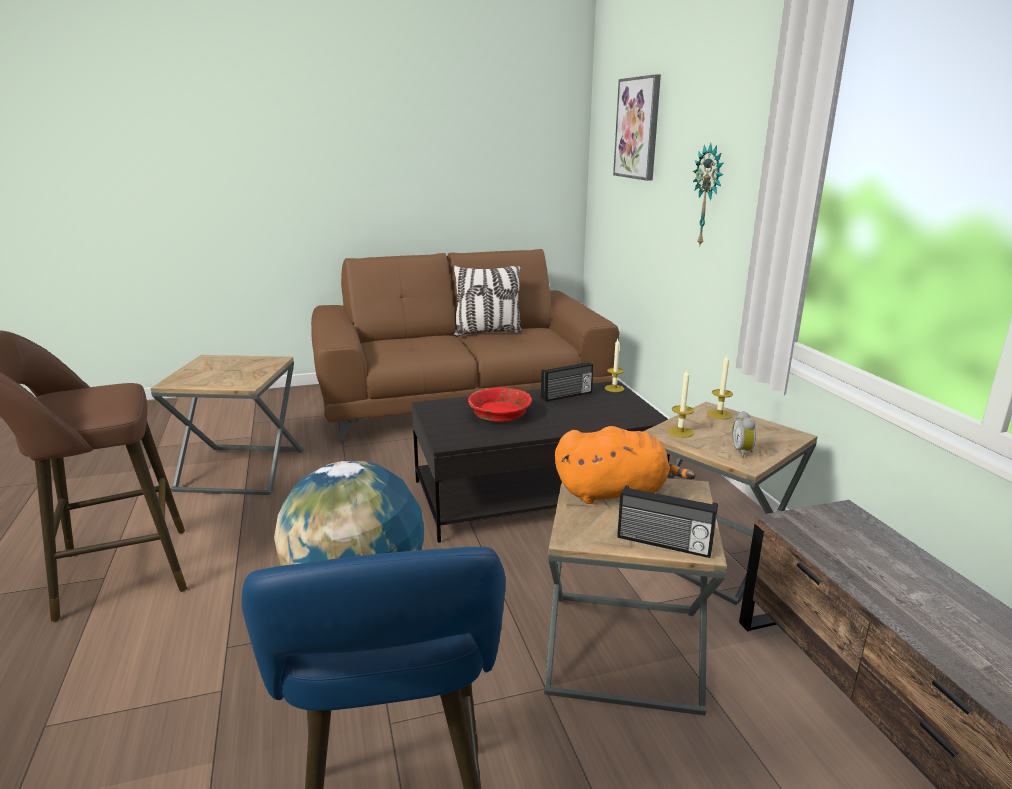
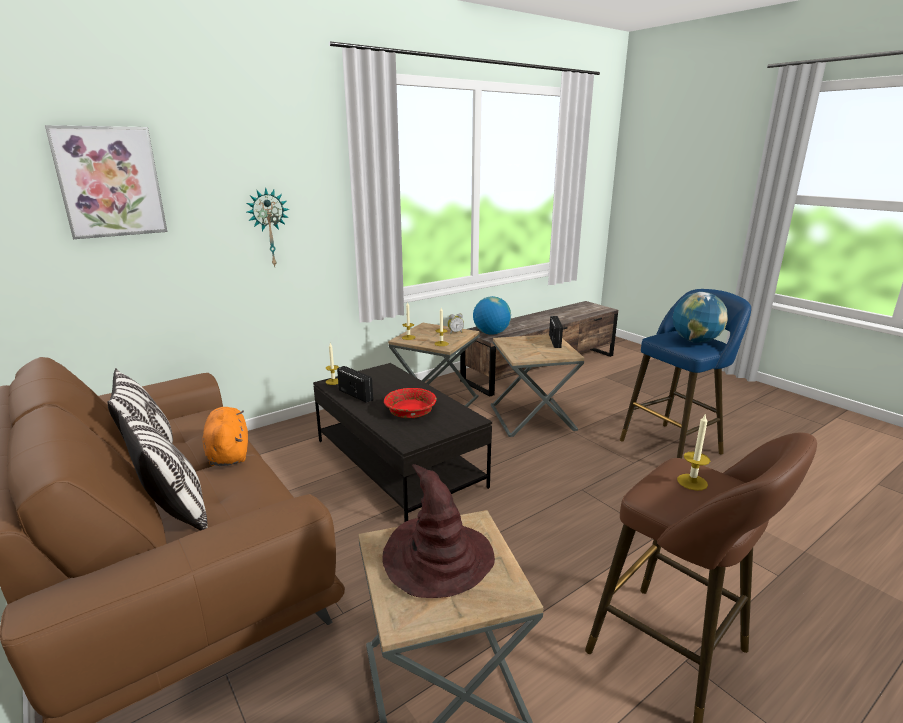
camera: 110 degrees left, 0 degrees up
orange plush toy [555,426,696,504] -> orange plush toy moved to [202,407,248,466]
none -> pillow [119,410,208,531]
none -> brown hat [383,464,495,598]
none -> globe [473,296,511,335]
none -> candle [677,413,710,491]

